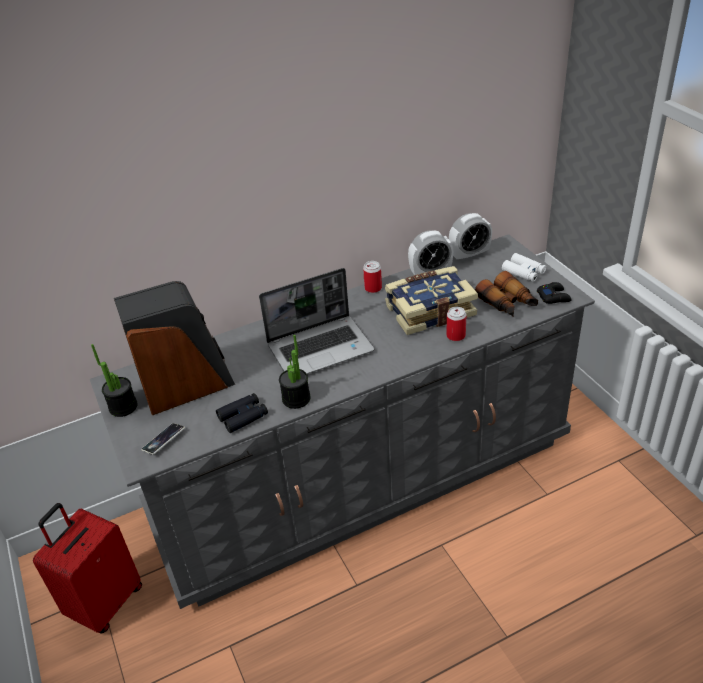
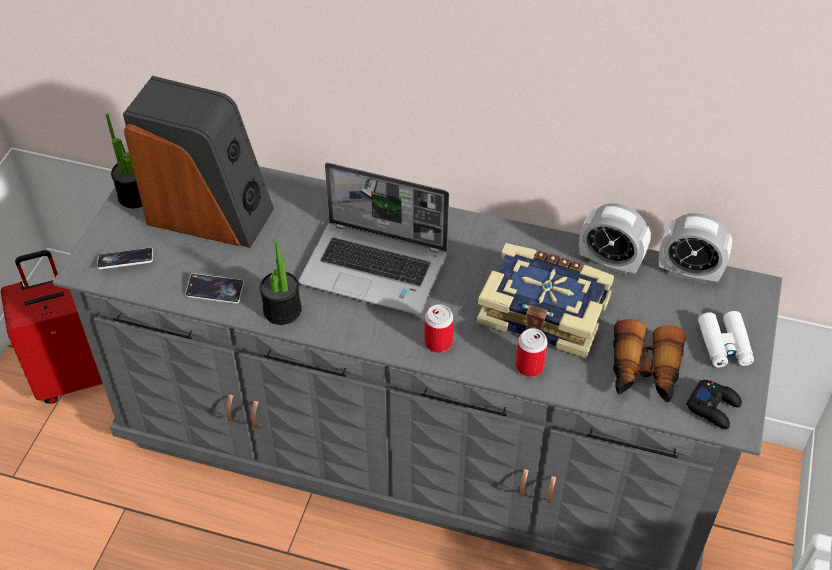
camera: 40 degrees right, 10 degrees up
black binoculars [216,393,268,433] -> phone [185,273,244,304]
can [363,261,382,293] -> can moved to [425,304,454,353]

